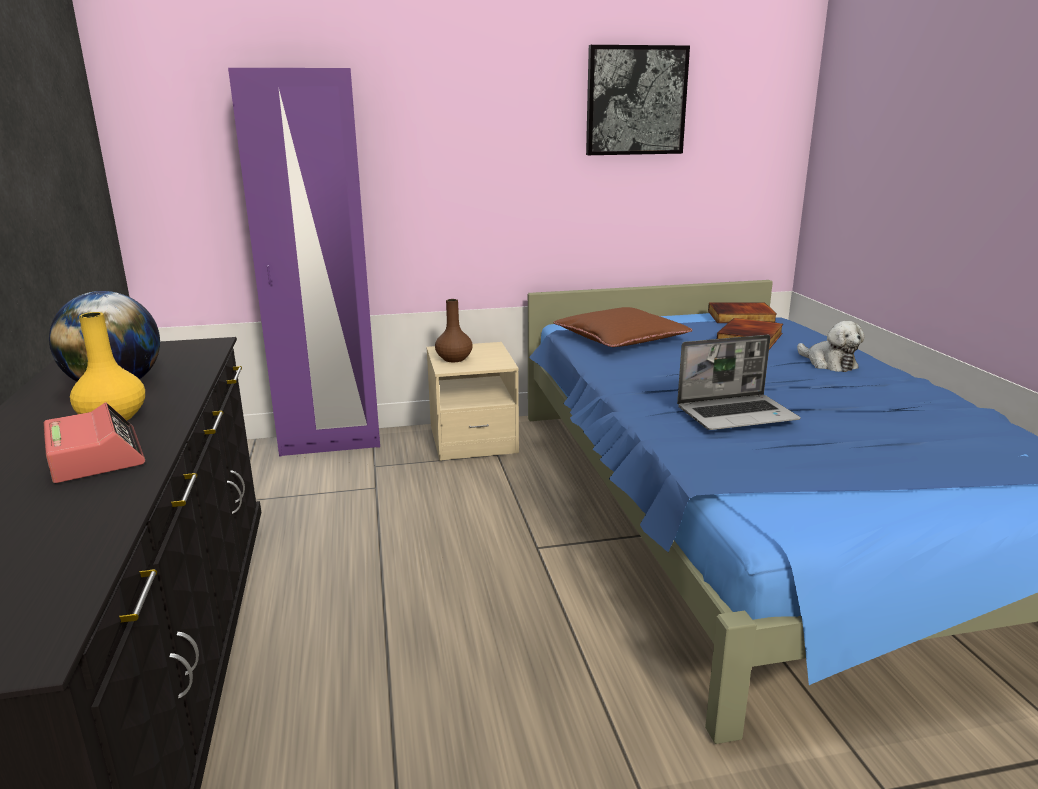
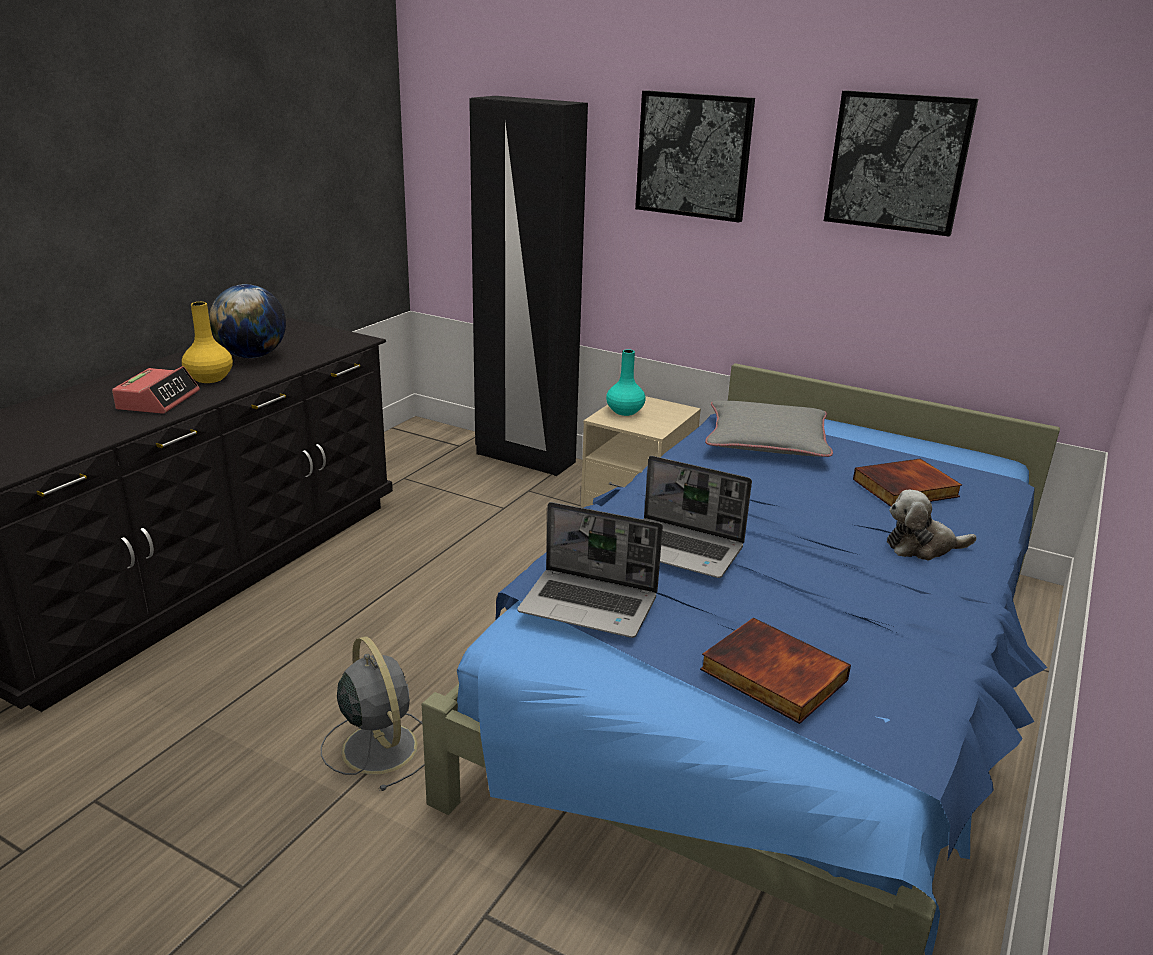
camera: 40 degrees right, 5 degrees up
purple wardrobe [228,68,380,457] -> black wardrobe [469,96,588,476]
brown vase [435,299,473,362] -> turquoise vase [606,349,646,416]
brown pillow [553,307,693,347] -> grey pillow [705,401,833,457]
book [708,302,777,323] -> book moved to [700,617,851,724]
plush toy [797,321,864,372] -> plush toy turned 75 degrees clockwise [887,490,976,560]
none -> grey fan [321,636,425,791]
none -> laptop [517,502,663,638]
none -> picture [635,90,755,222]

